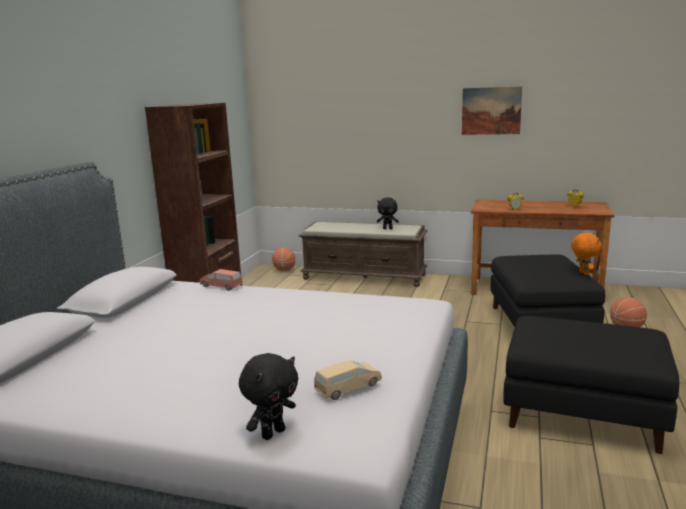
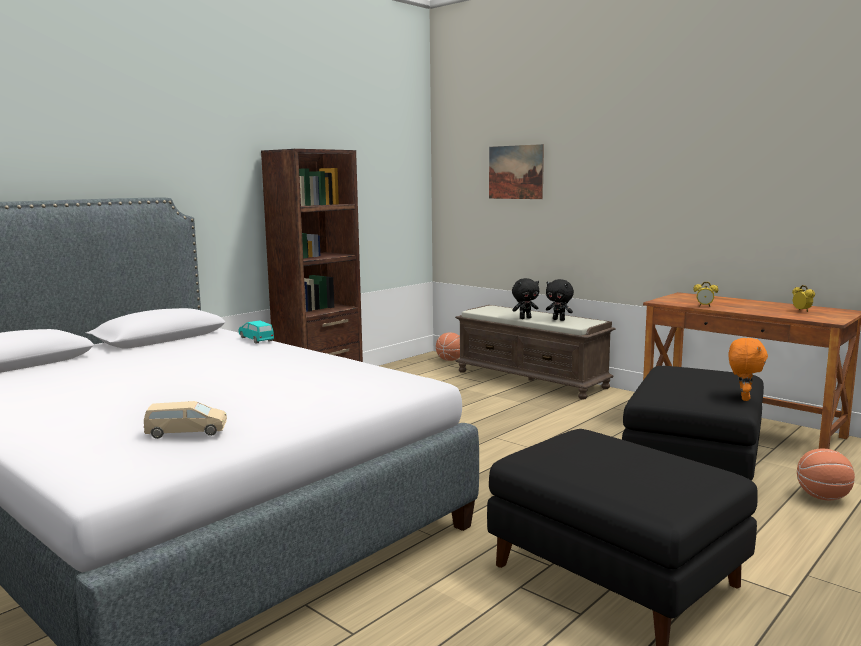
camera: 25 degrees right, 5 degrees down
pink toy car [199,269,243,291] -> turquoise toy car [238,321,274,344]
black plush toy [239,353,298,440] -> black plush toy moved to [512,278,539,319]
picture [462,86,522,135] -> picture moved to [489,144,544,199]

